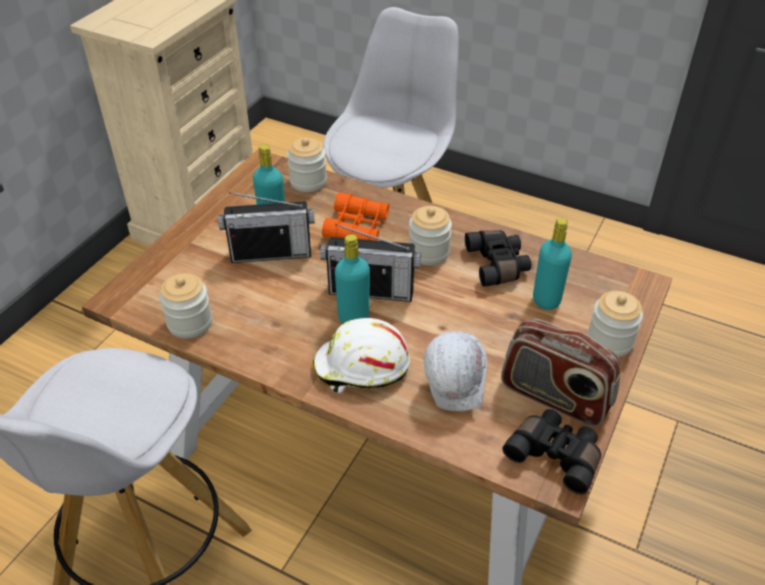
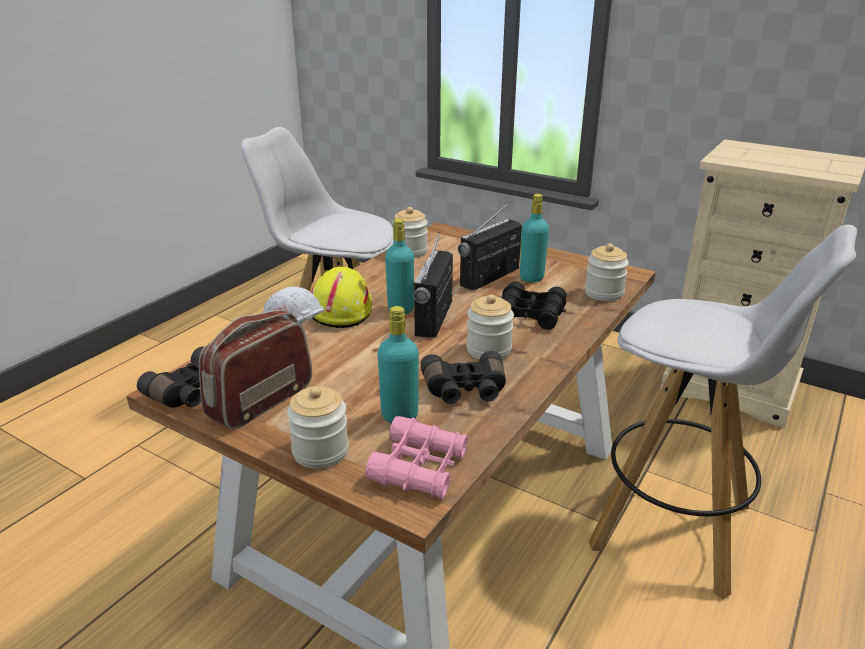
camera: 95 degrees right, 15 degrees down
radio [218,192,315,263] -> radio turned 45 degrees clockwise [458,201,522,290]
white hard hat [313,318,410,393] -> yellow hard hat [311,267,372,328]
orange binoculars [322,193,389,241] -> black binoculars [501,281,567,330]
none -> pink binoculars [365,416,468,499]

